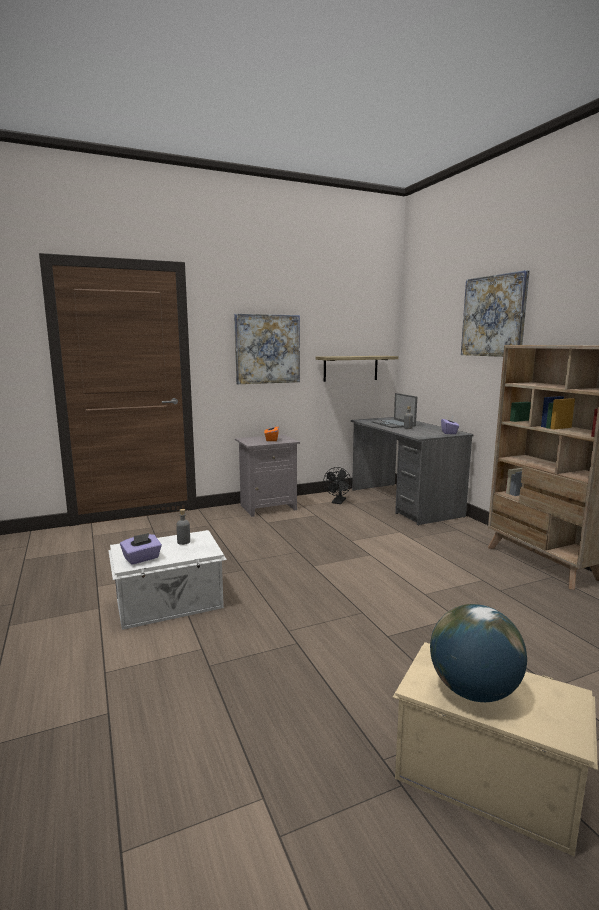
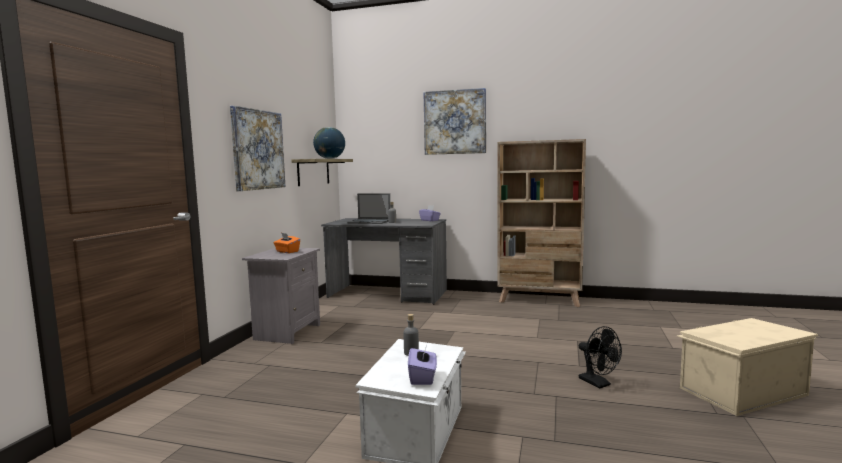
camera: 50 degrees left, 5 degrees down
black fan [323,467,352,504] -> black fan moved to [579,326,622,389]
globe [430,604,527,702] -> globe moved to [313,127,345,159]

